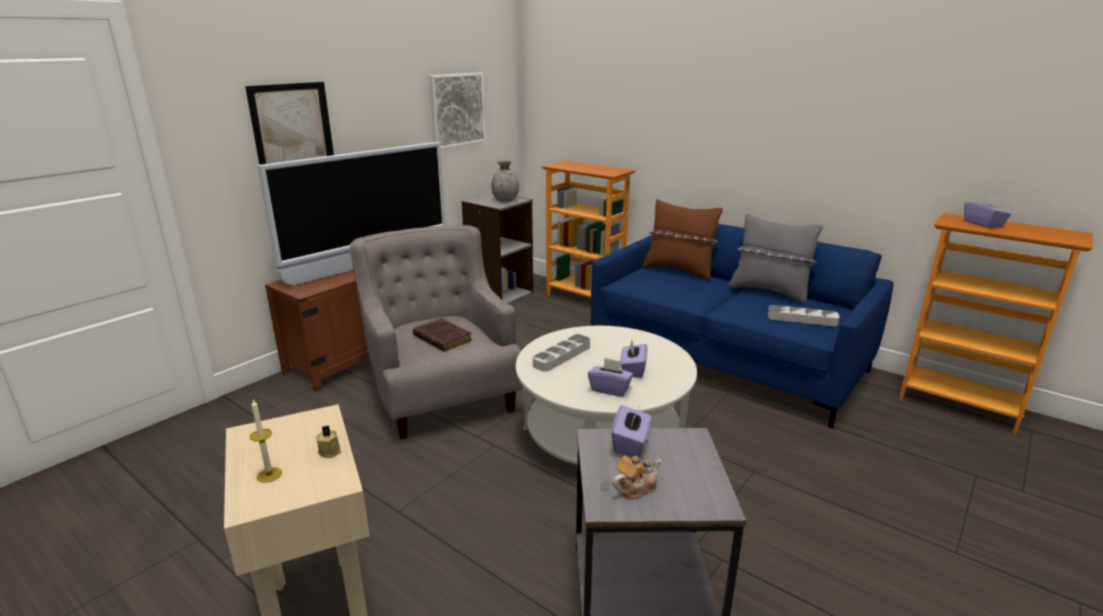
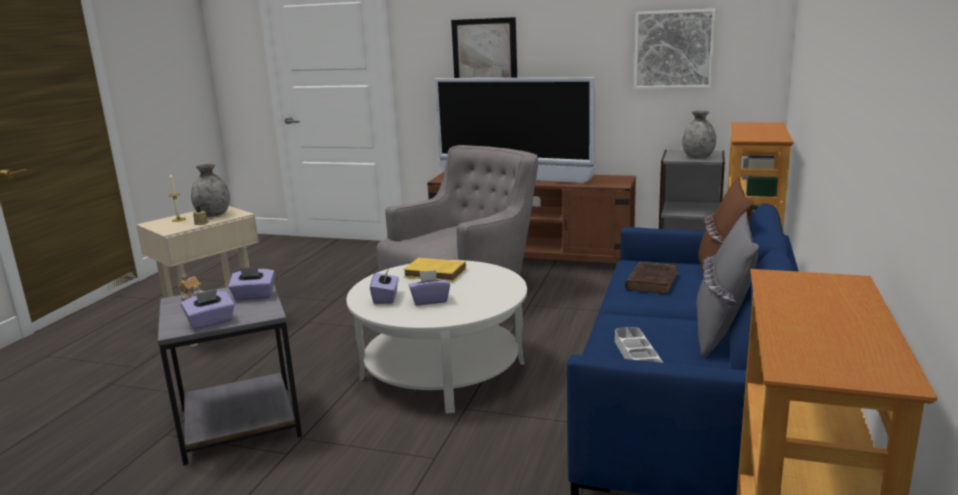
camera: 70 degrees right, 5 degrees down
brown book [413,318,472,352] -> brown book moved to [625,261,678,294]
grey tray [533,334,590,372] -> yellow book [403,258,466,282]
purple tissue box [964,195,1011,228] -> purple tissue box moved to [181,289,234,330]
none -> grey vase [191,164,230,217]

